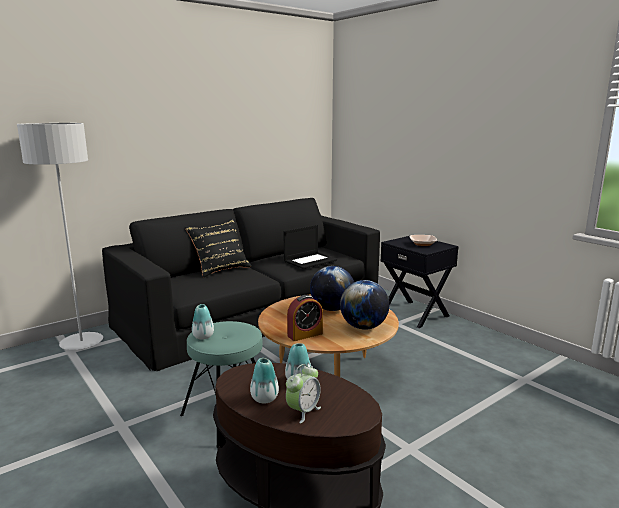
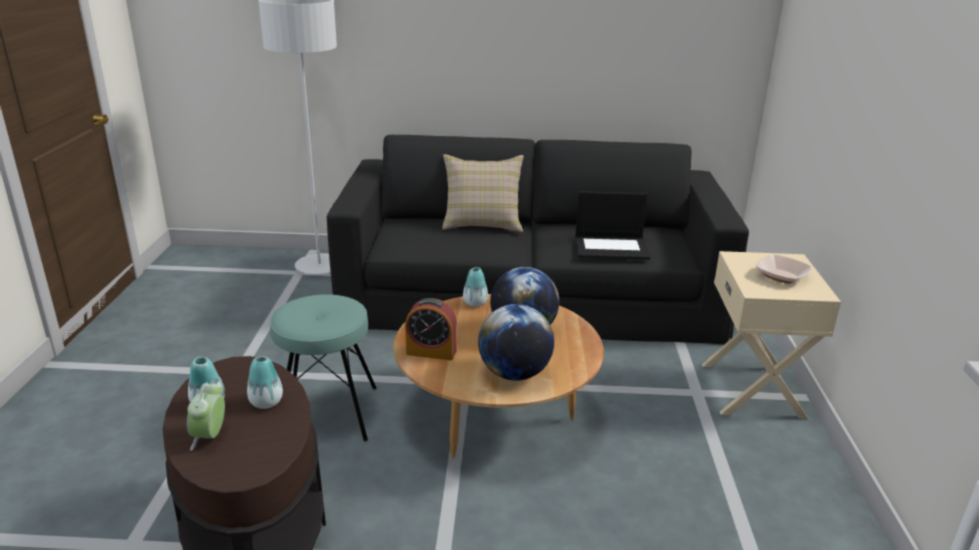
camera: 40 degrees right, 10 degrees up
black pillow [185,218,252,277] -> beige pillow [442,154,524,232]
vase [192,304,214,340] -> vase moved to [463,267,488,307]
alarm clock [286,364,321,423] -> alarm clock turned 105 degrees clockwise [187,381,225,450]
black nightstand [380,236,459,328] -> beige nightstand [702,251,841,419]

